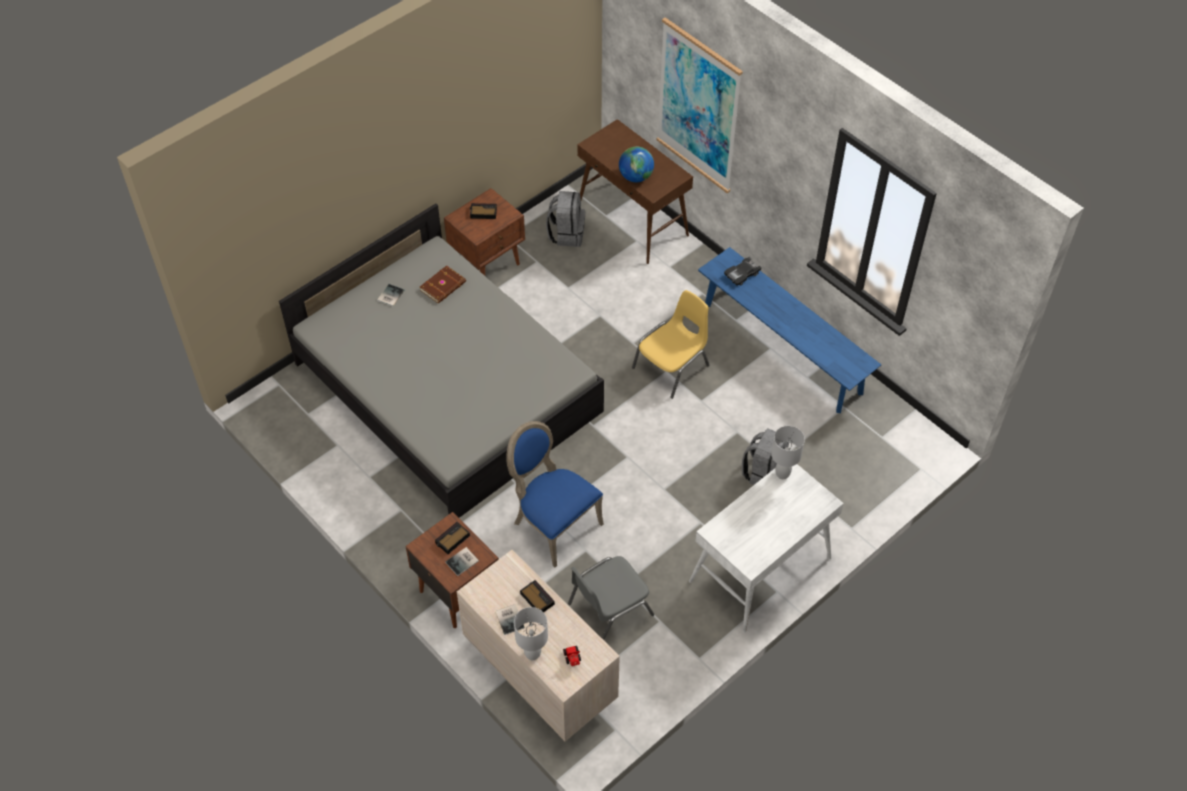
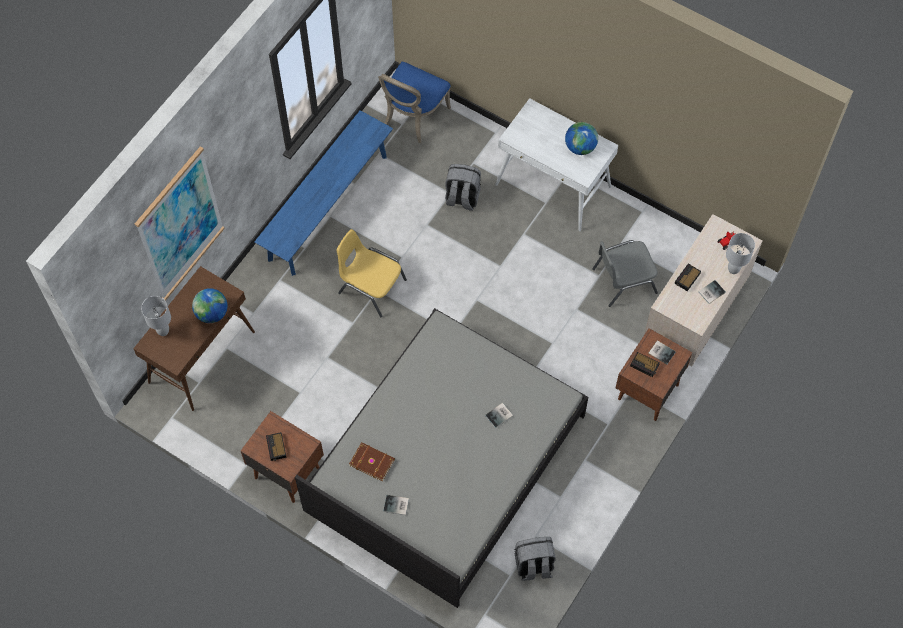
camera: 105 degrees left, 10 degrees up
blue chair [506,421,604,567] -> blue chair moved to [378,62,451,143]
grey backpack [546,191,585,247] -> grey backpack moved to [515,537,556,581]
grey chair [568,556,654,640] -> grey chair turned 120 degrees clockwise [592,240,658,307]
black toy car [724,257,762,286] -> none
white table lamp [771,426,805,479] -> white table lamp moved to [141,296,171,336]
none -> book [485,403,513,428]
none -> globe [565,122,598,155]

